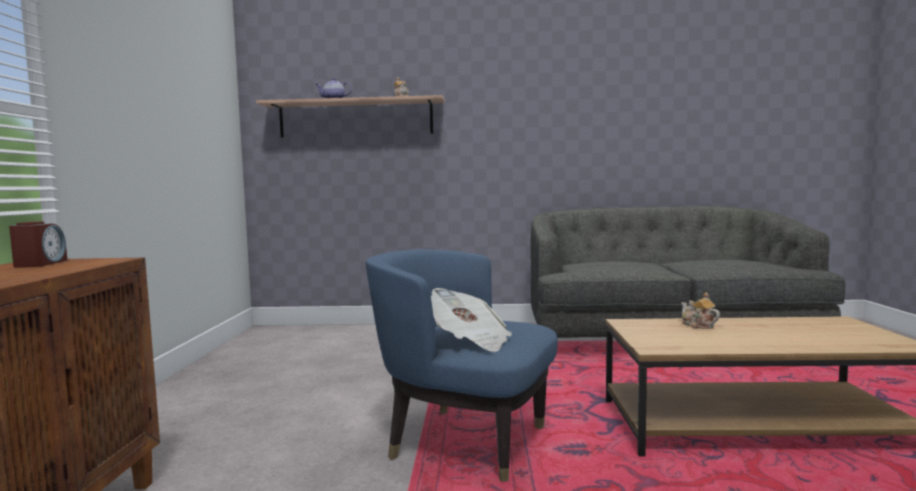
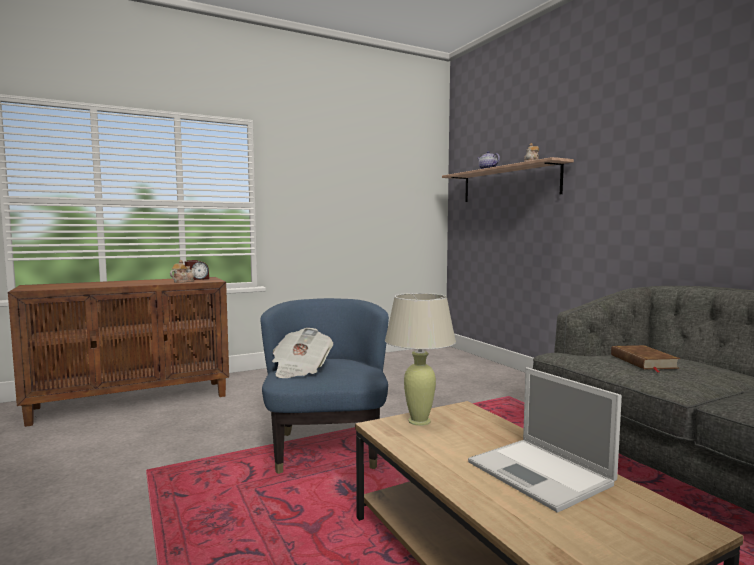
camera: 60 degrees right, 0 degrees up
teapot [681,292,720,329] -> teapot moved to [170,260,195,283]
none -> beige table lamp [385,293,456,426]
none -> laptop [468,367,622,513]
none -> brown book [611,345,680,373]

